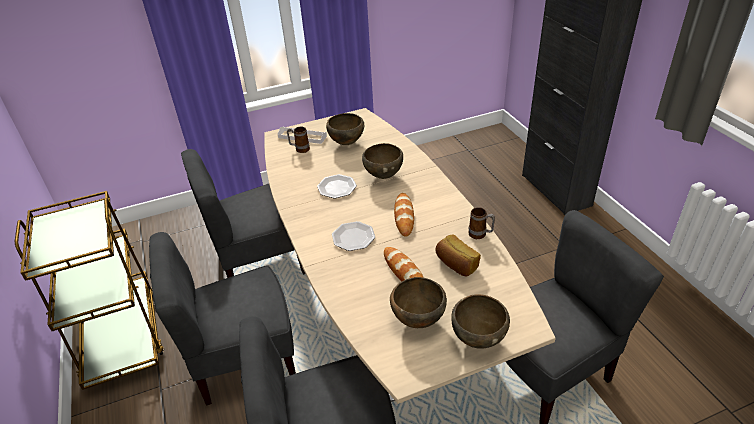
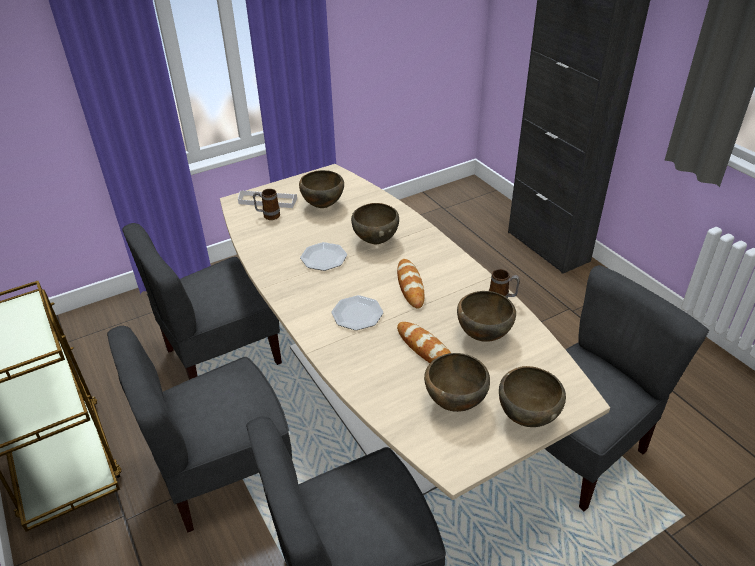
camera: 10 degrees left, 0 degrees up
bread [435,234,481,277] -> brown bowl [457,291,516,342]

